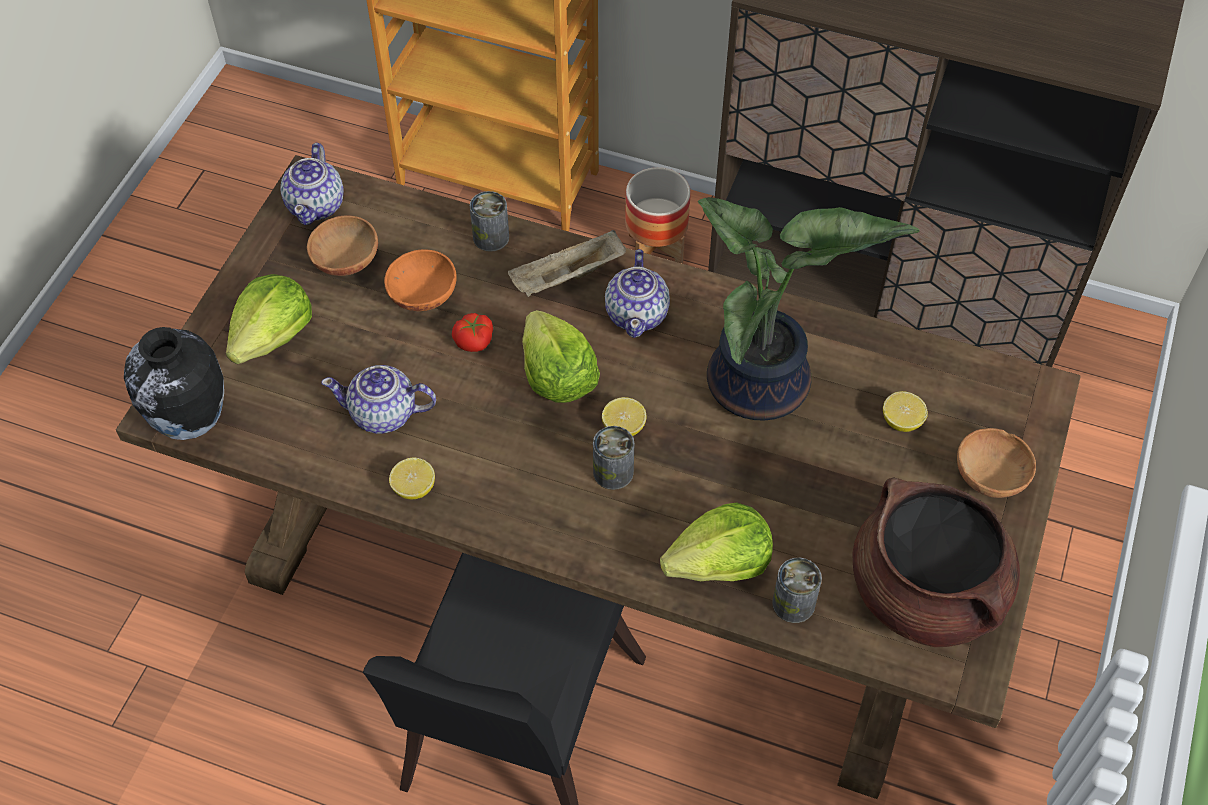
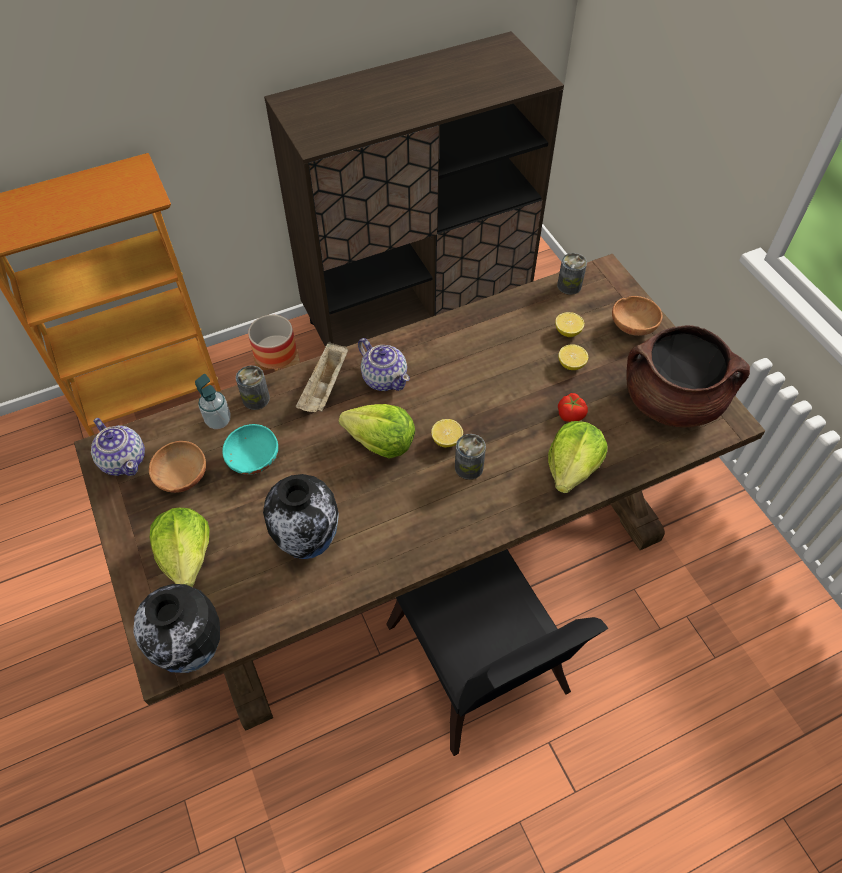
camera: 45 degrees left, 0 degrees up
teapot [321,365,436,434] -> vase [263,474,339,559]
orange bowl [384,249,457,311] -> turquoise bowl [222,424,278,475]
lemon [389,457,435,499] -> lemon moved to [558,344,588,370]
tomato [452,313,493,352] -> tomato moved to [558,393,588,422]
potted plant [698,197,920,421] -> none
can [772,558,822,623] -> can moved to [557,253,587,295]
none -> soap dispenser [195,374,231,429]

